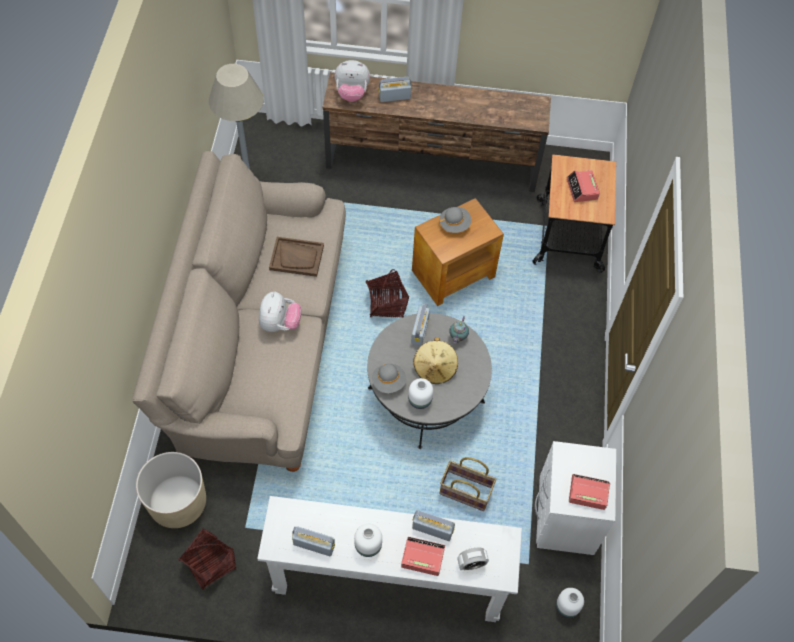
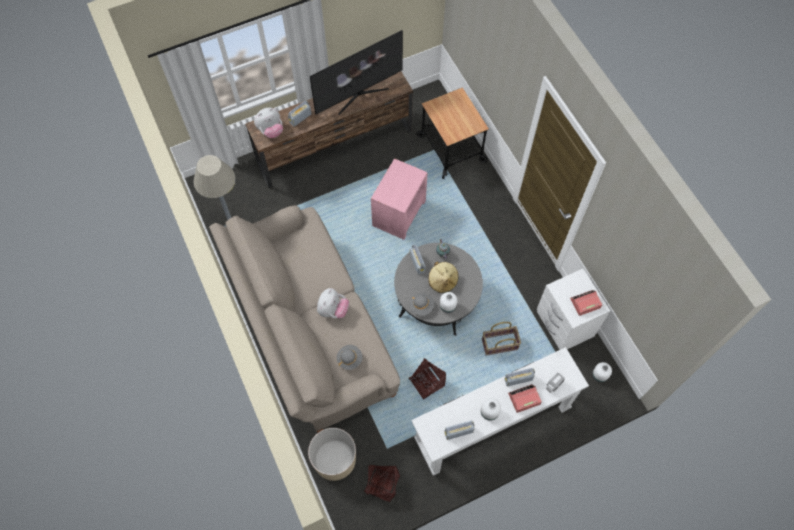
camera: 30 degrees left, 5 degrees up
plush toy [259,292,301,332] -> plush toy turned 45 degrees clockwise [317,288,349,318]
brown tray [269,237,324,277] -> none
basket [366,269,409,318] -> basket moved to [409,358,446,400]
brown side table [412,198,504,306] -> pink side table [371,158,428,240]
grey hat [439,207,471,233] -> grey hat moved to [337,345,363,370]
alarm clock [567,170,600,202] -> none
none -> television [310,30,403,115]

